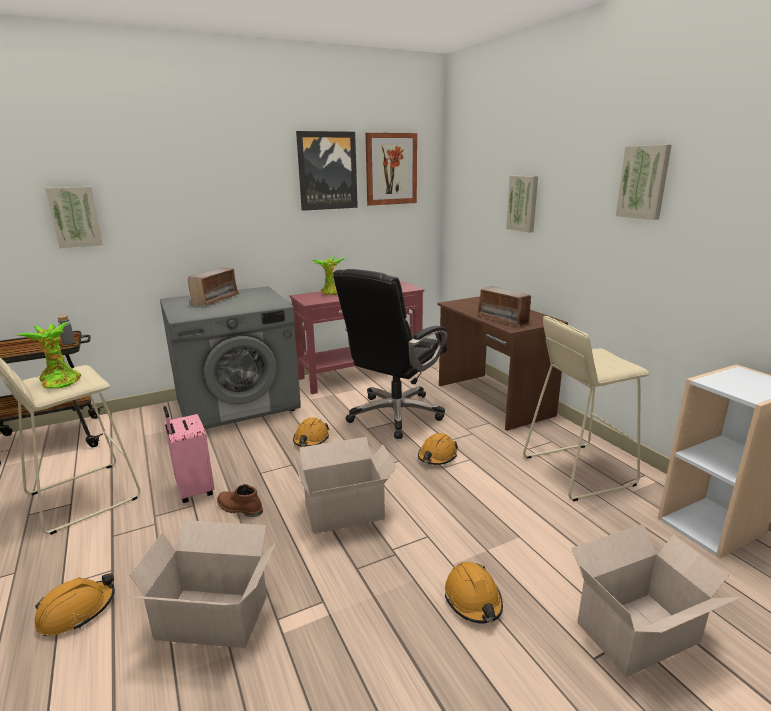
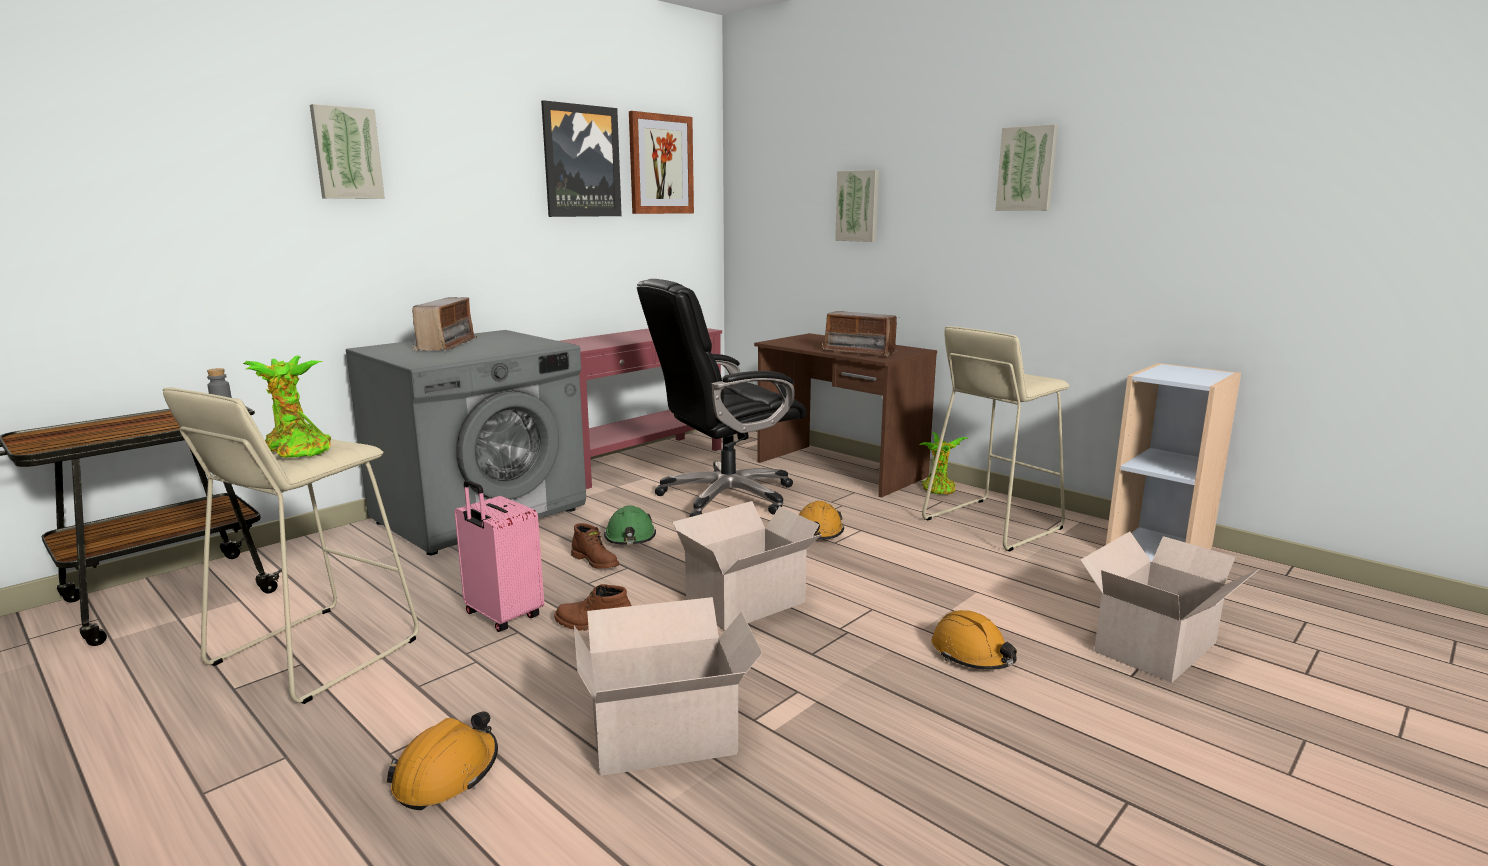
camera: 20 degrees left, 5 degrees down
picture [45,187,103,248] -> picture moved to [310,104,385,199]
orange hard hat [293,417,330,447] -> green hard hat [604,505,656,545]
potted plant [312,256,345,295] -> potted plant moved to [919,432,968,495]
black office chair [333,269,447,439] -> black office chair turned 45 degrees clockwise [637,279,806,517]
none -> brown boot [571,523,619,569]

